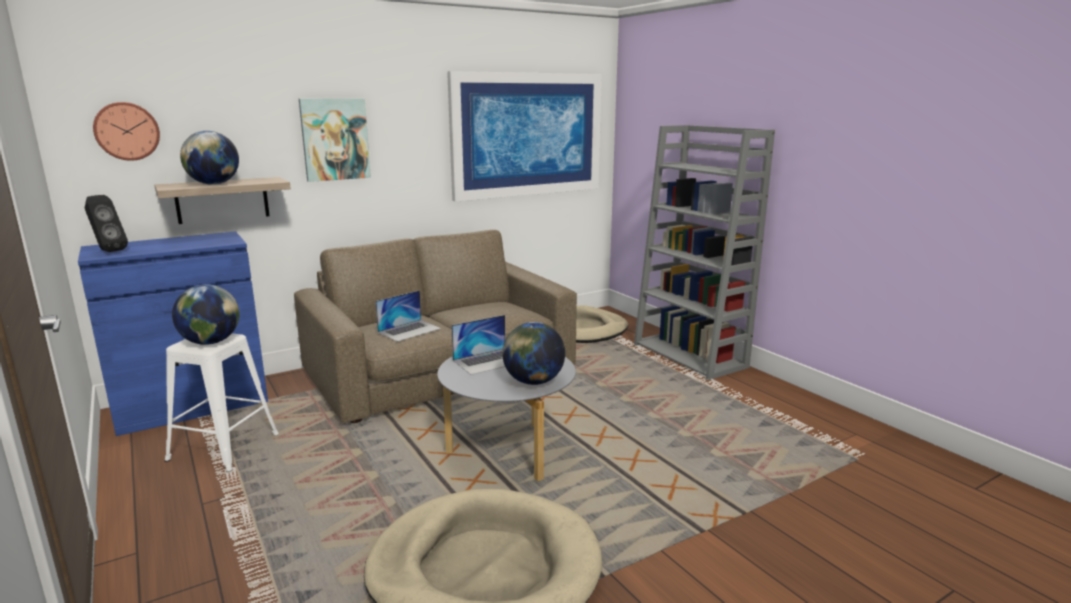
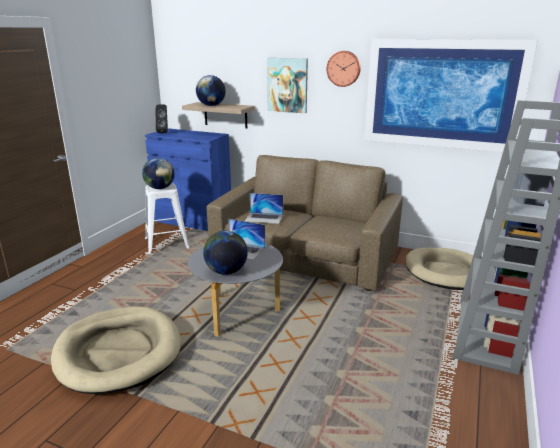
camera: 55 degrees right, 5 degrees up
wall clock [93,102,160,161] -> wall clock moved to [327,51,361,87]

